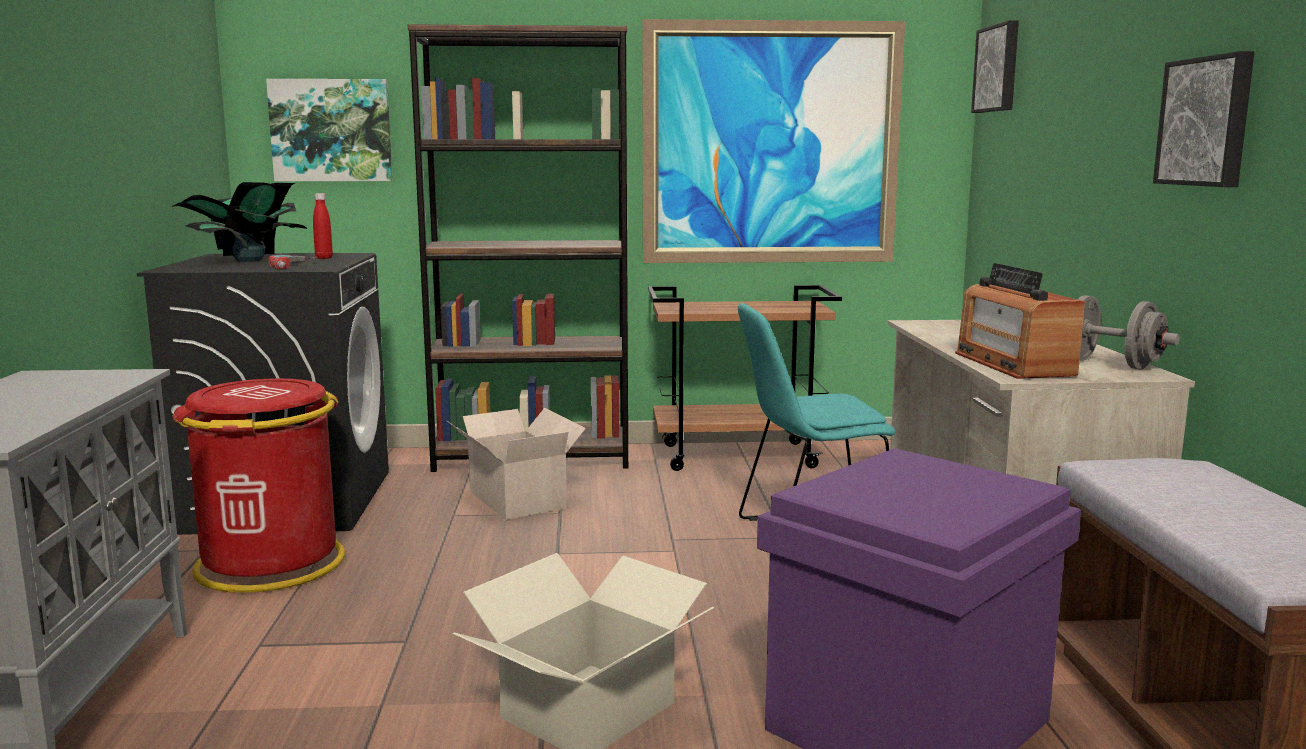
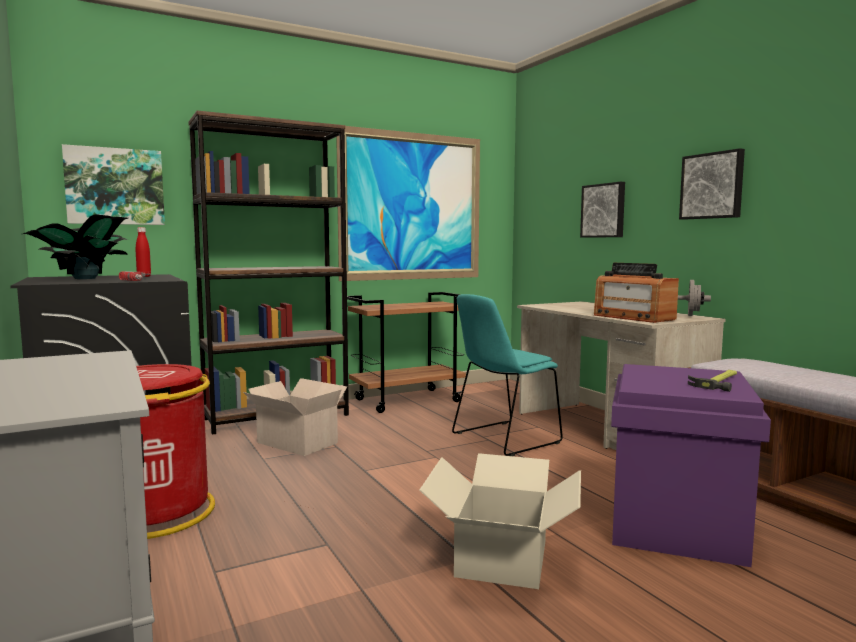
camera: 25 degrees left, 5 degrees down
picture [971,20,1019,113] -> picture moved to [580,182,625,238]
none -> hammer [688,370,737,392]

